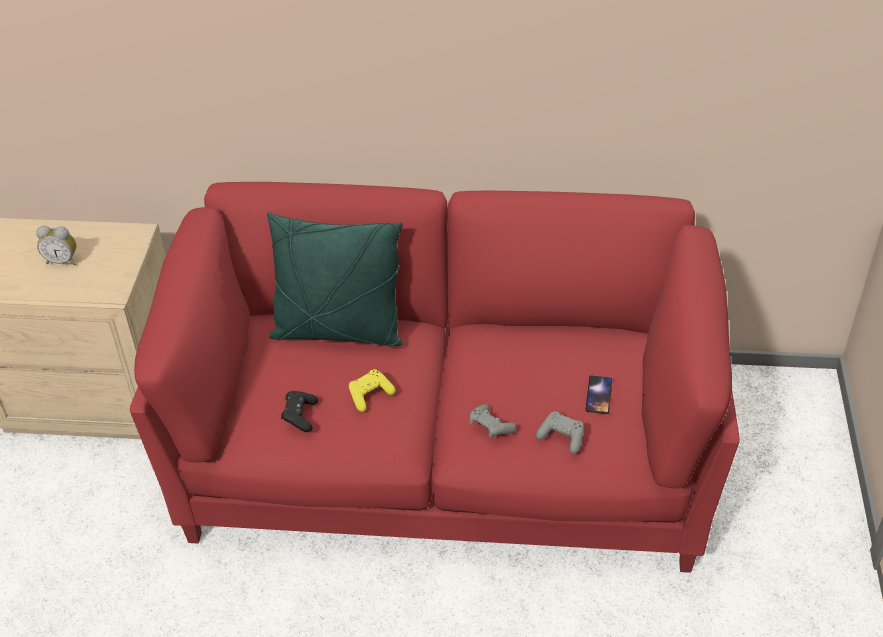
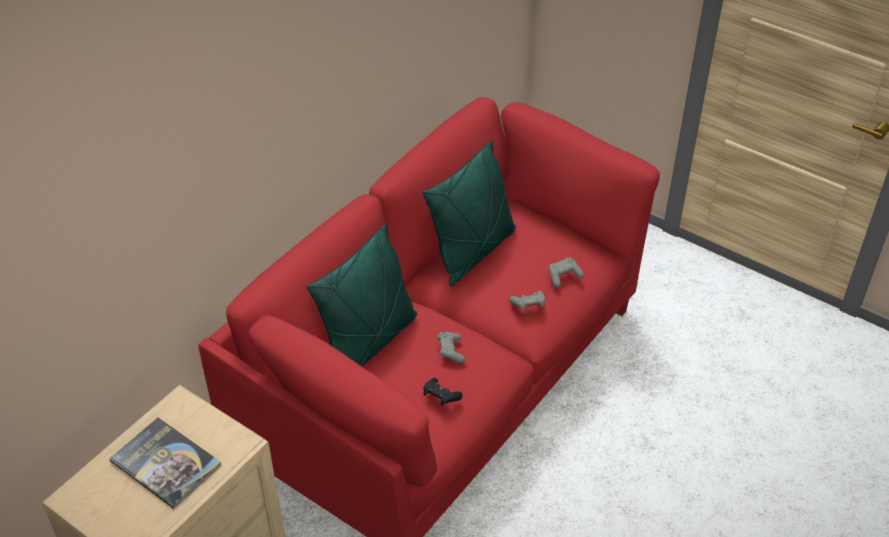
camera: 60 degrees left, 0 degrees up
alarm clock [36,226,76,266] -> book [109,417,222,509]
yellow game controller [349,369,395,412] -> grey game controller [437,332,465,363]
phone [586,376,612,414] -> none
none -> green pillow [423,140,516,287]

